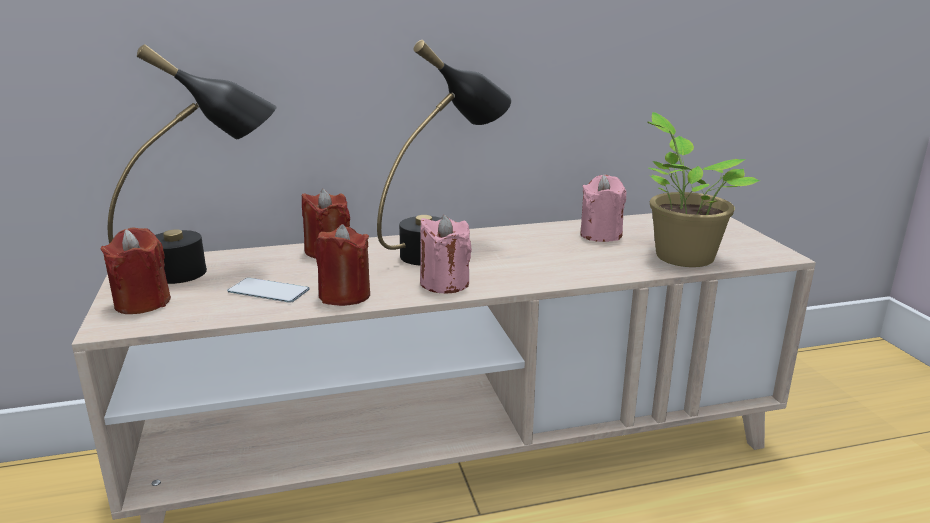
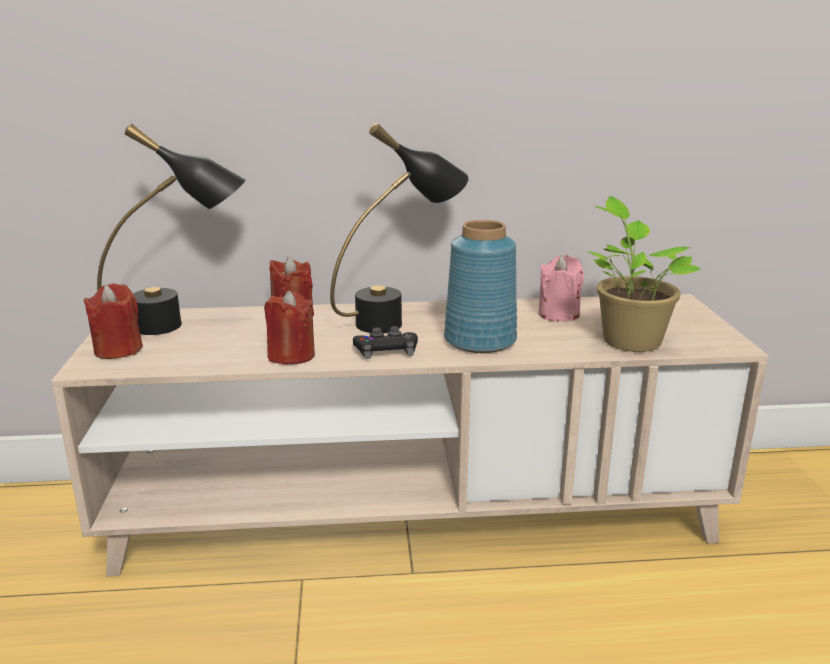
camera: 10 degrees right, 0 degrees up
phone [227,278,309,303] -> none
pink candle [420,215,472,293] -> black game controller [353,326,418,359]
none -> blue vase [444,220,517,353]

